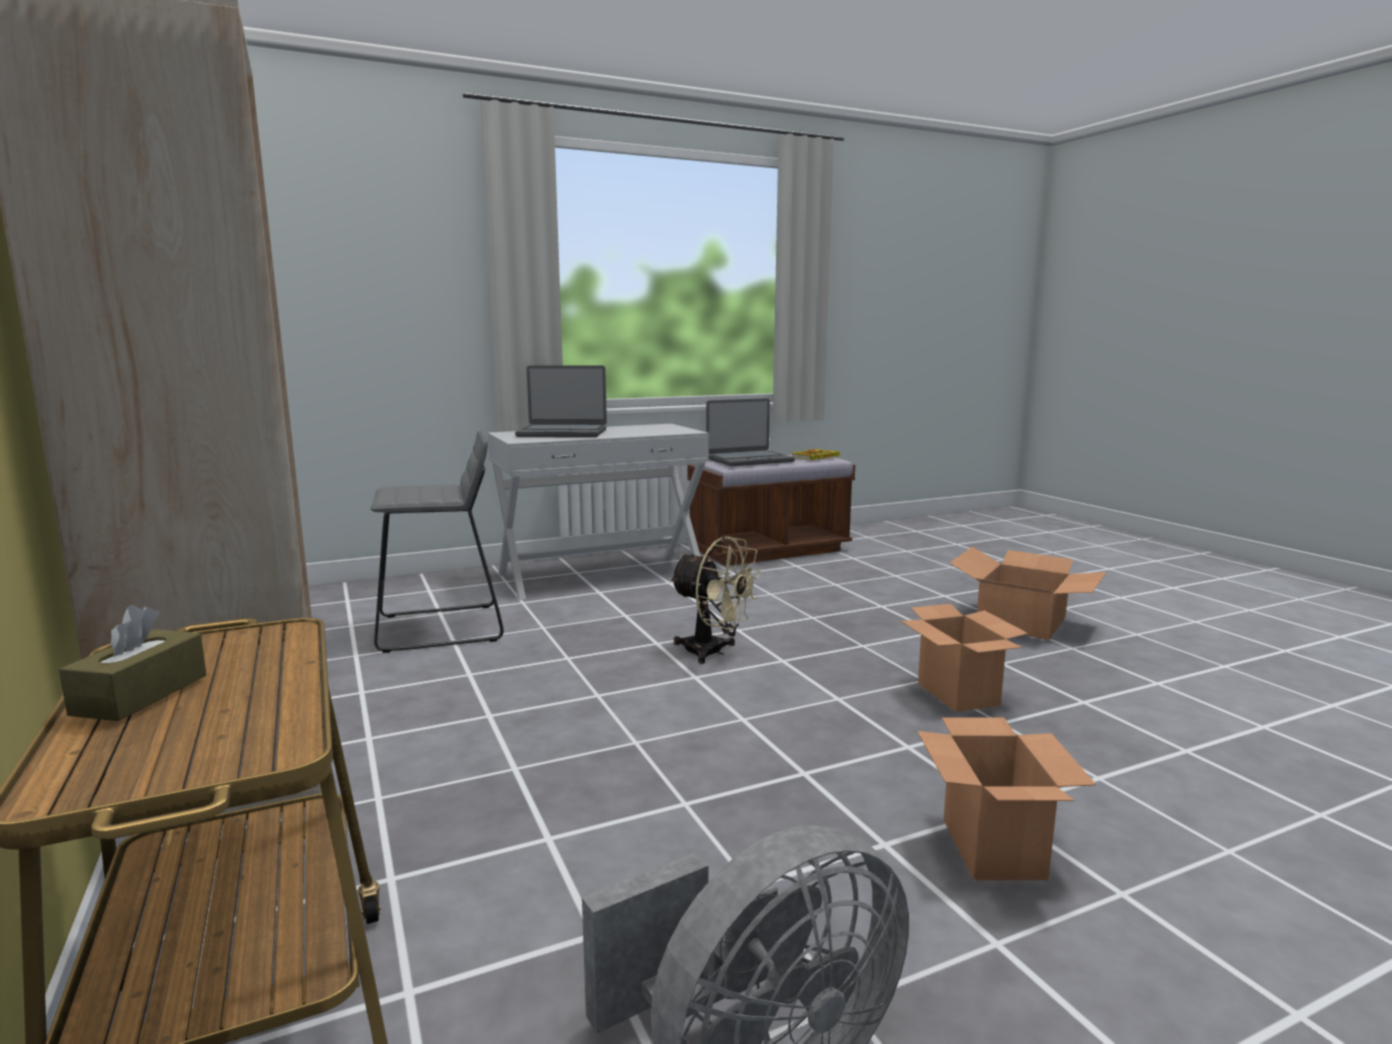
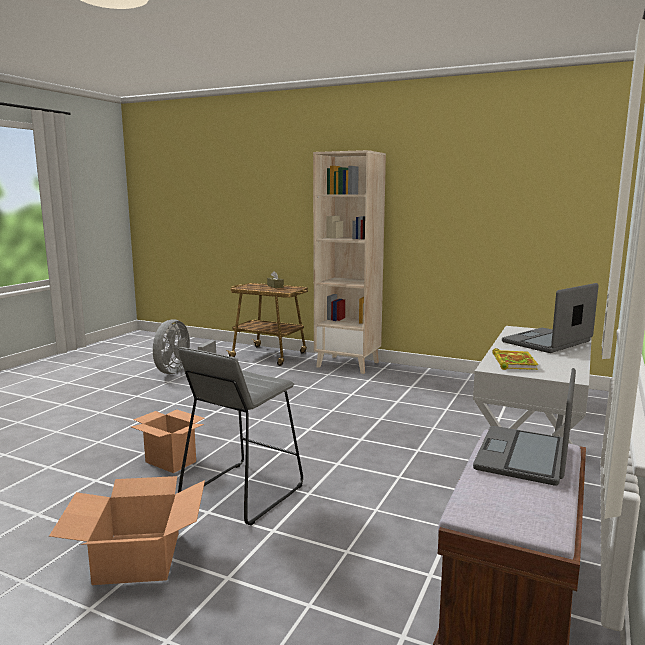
camera: 140 degrees right, 0 degrees up
grey stool [370,431,504,653] -> grey stool moved to [178,347,303,526]
beige fan [669,536,762,664] -> none
book [791,449,840,460] -> book moved to [492,348,539,370]
cardboard box [917,717,1096,880] -> none

